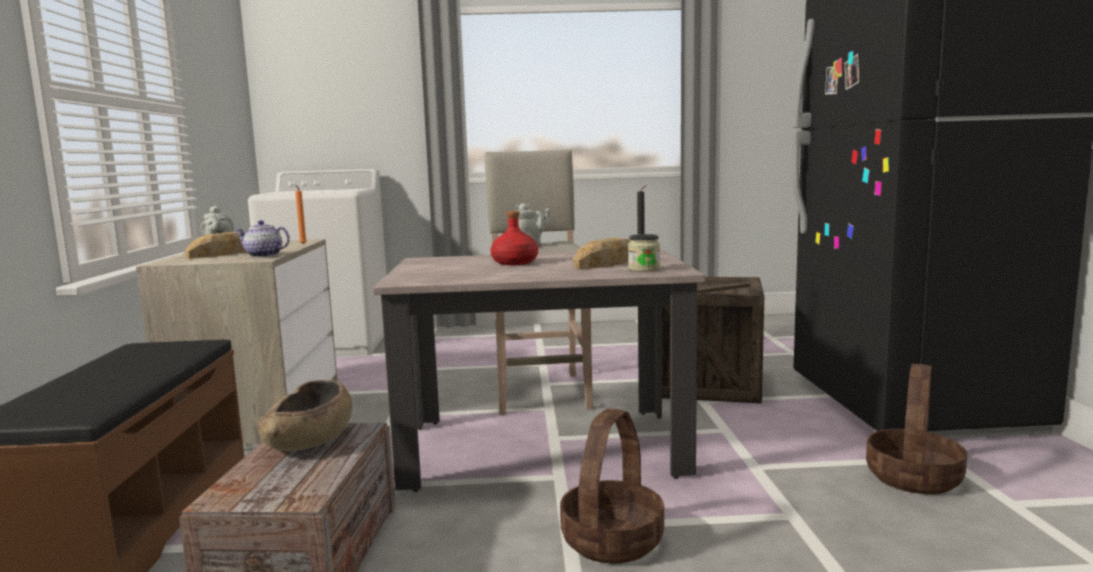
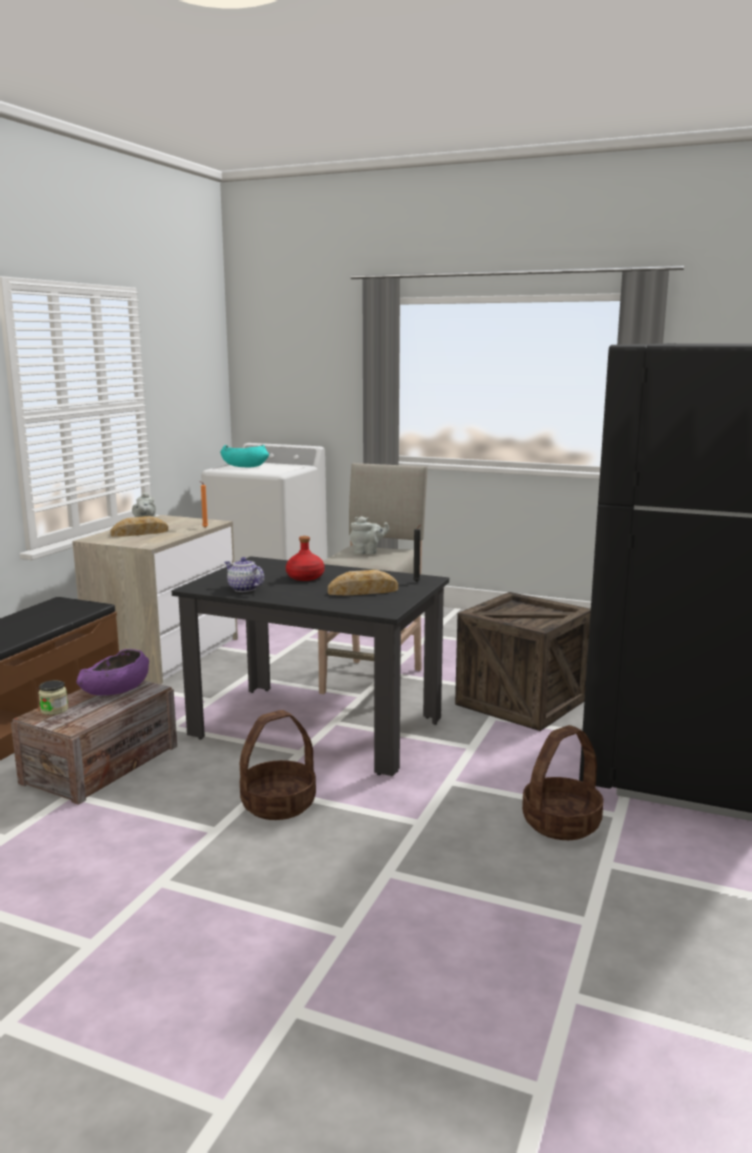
camera: 25 degrees right, 5 degrees up
teapot [235,220,290,257] -> teapot moved to [225,557,264,592]
brown bowl [257,380,352,451] -> purple bowl [76,649,149,695]
beige dining table [373,249,705,492] -> black dining table [172,556,449,776]
jar [628,234,660,272] -> jar moved to [38,680,68,715]
none -> turquoise bowl [220,445,269,467]

